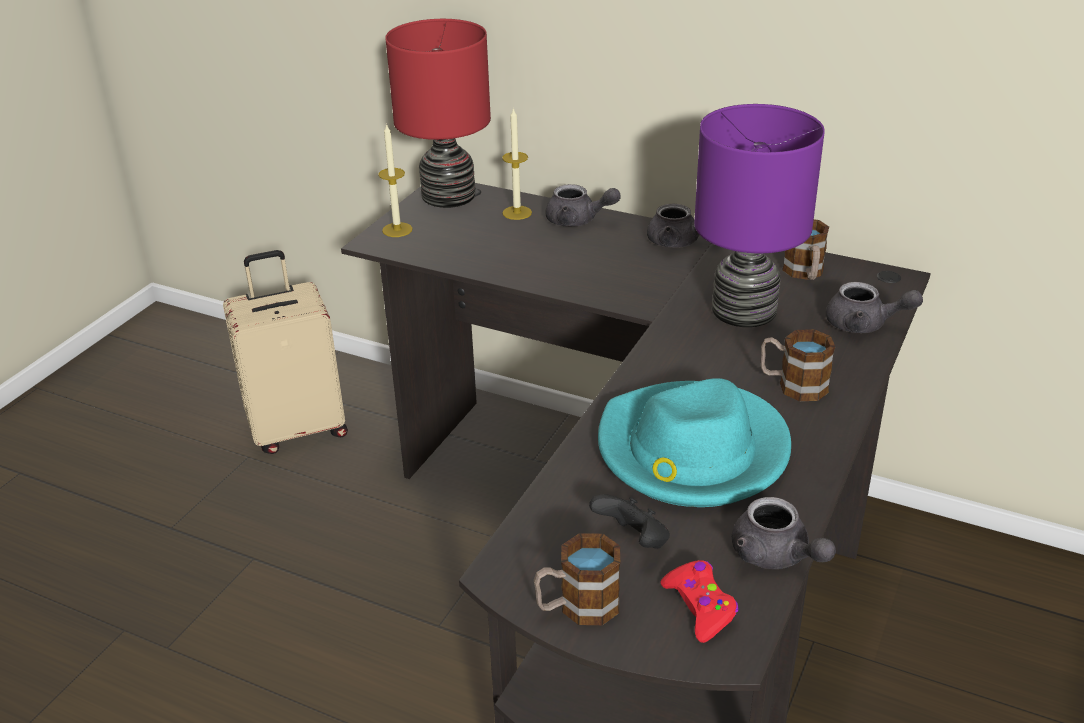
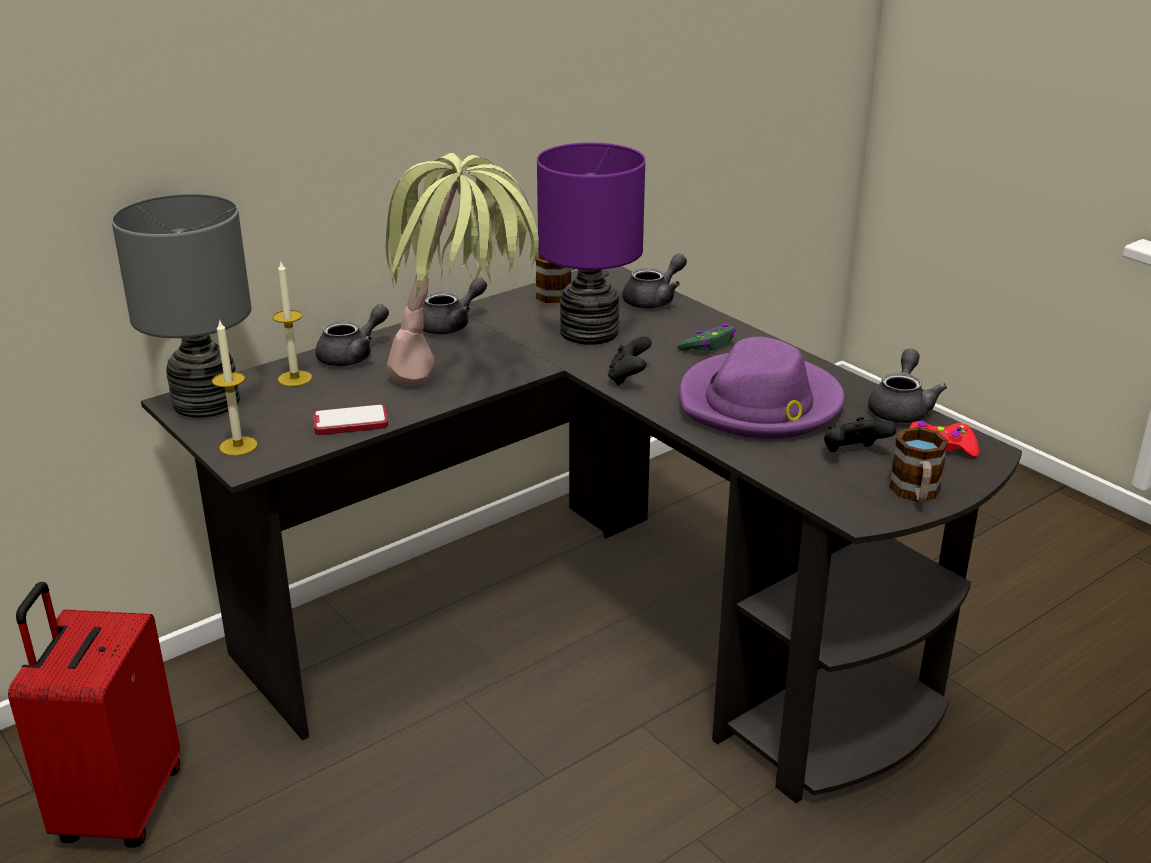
camera: 65 degrees left, 5 degrees down
beige suitcase [223,250,348,454] -> red suitcase [8,582,180,848]
red table lamp [385,19,491,208] -> grey table lamp [111,193,252,418]
turquoise hat [598,378,791,507] -> purple hat [679,337,845,439]
grey teapot [732,497,836,569] -> grey teapot turned 60 degrees counterclockwise [868,349,947,423]
mug [761,329,835,401] -> green game controller [677,323,736,351]
none -> phone [313,404,388,435]
none -> potted plant [386,153,539,386]
none -> black game controller [608,336,652,386]

